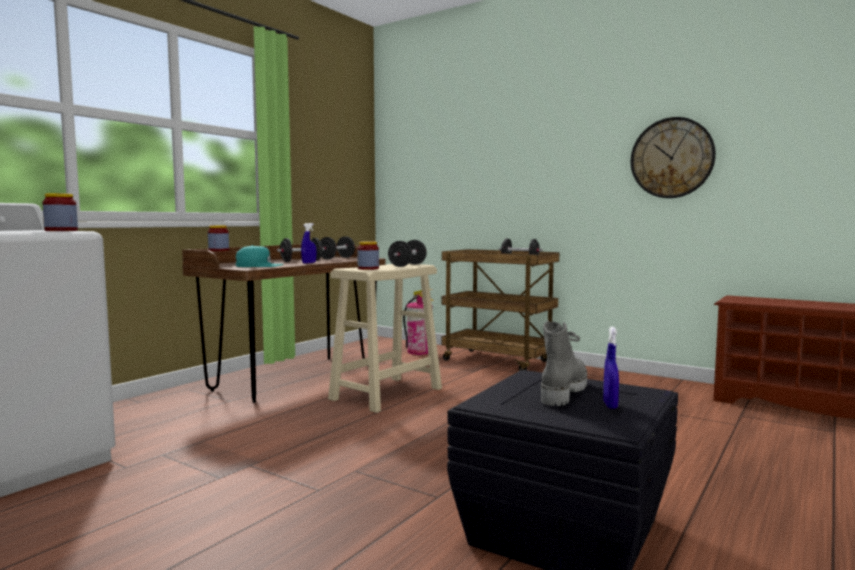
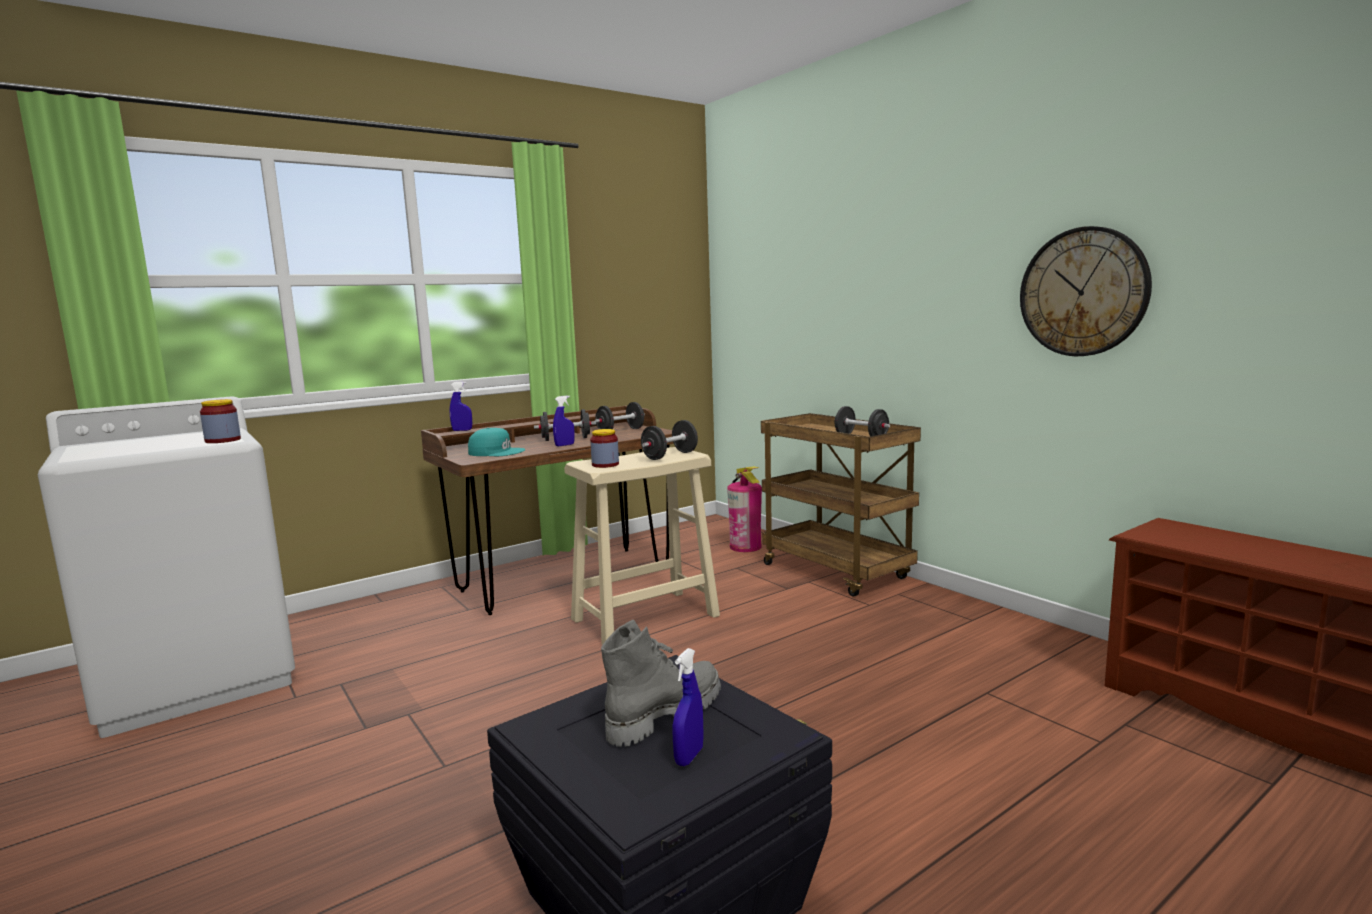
camera: 20 degrees right, 5 degrees up
jar [208,225,229,251] -> blue spray bottle [450,381,472,431]

